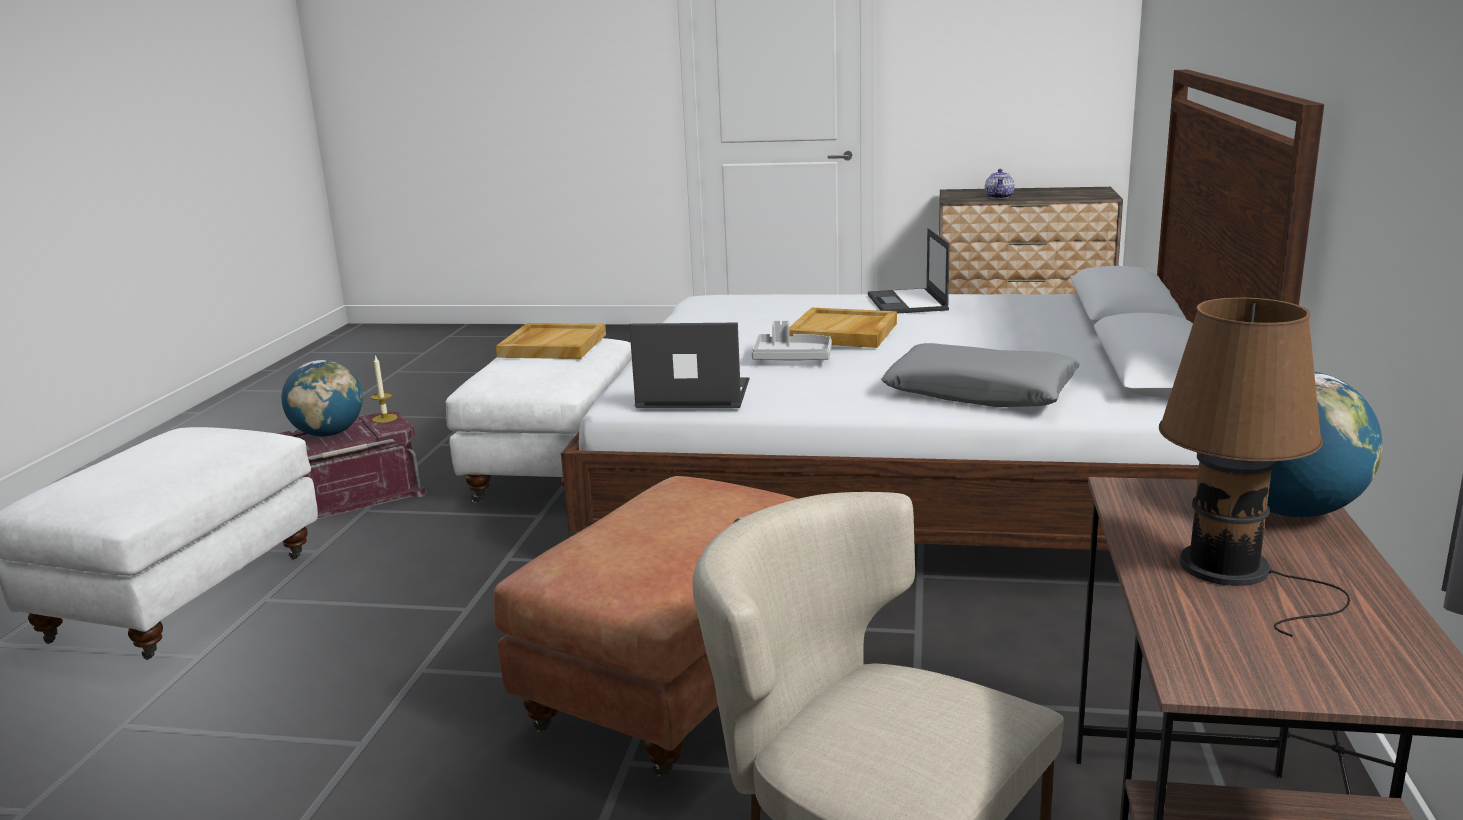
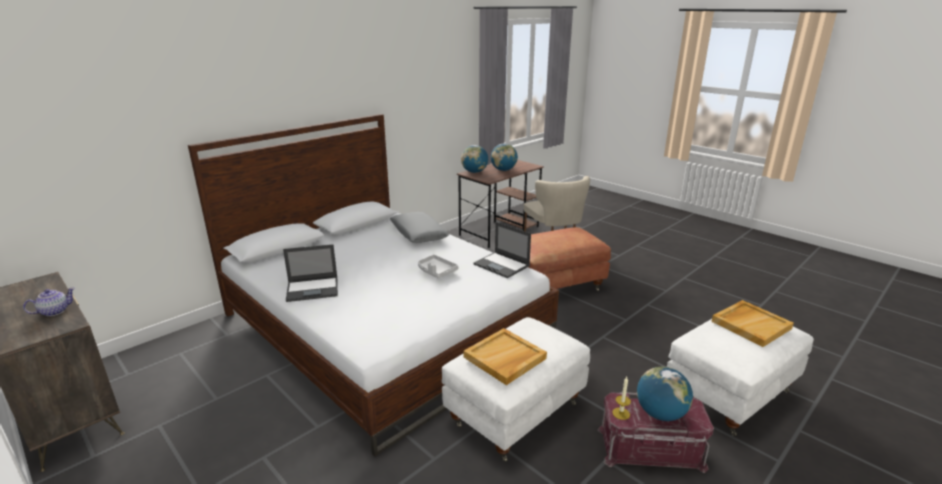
camera: 145 degrees left, 5 degrees up
beige tray [789,308,897,348] -> beige tray moved to [711,300,794,347]
laptop [868,228,950,313] -> laptop turned 45 degrees clockwise [283,244,338,302]
brown table lamp [1159,298,1350,637] -> globe [491,144,518,171]

